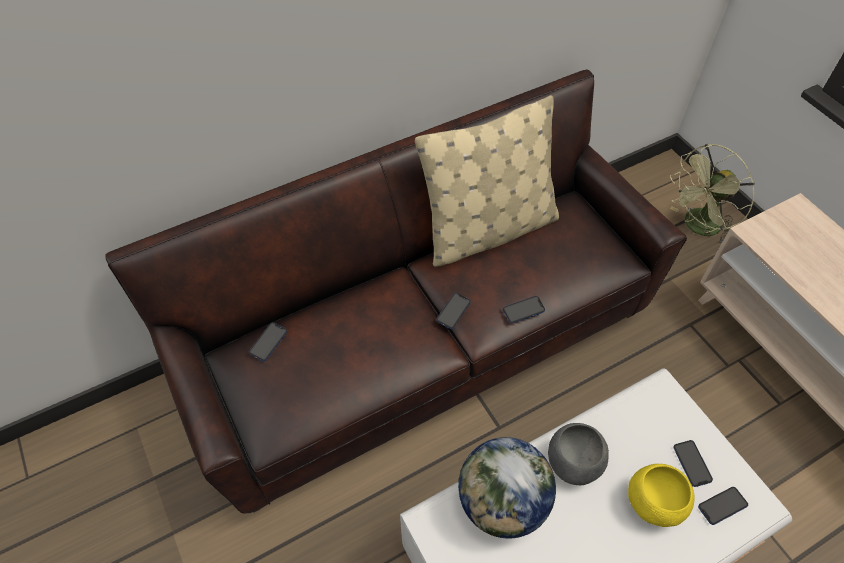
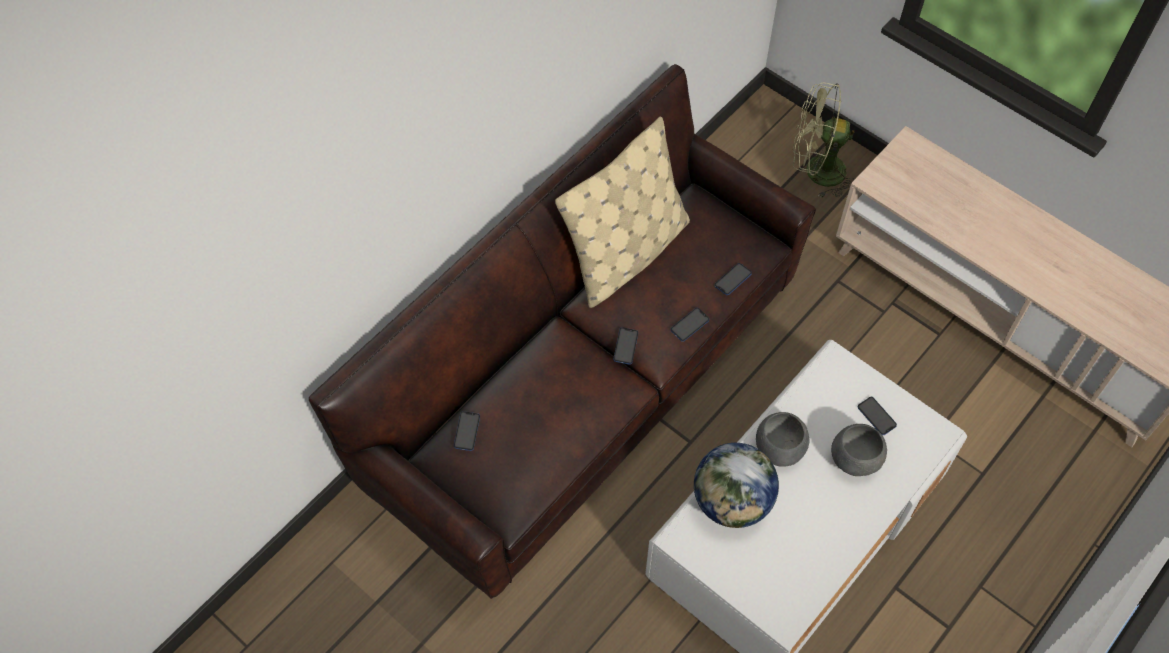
camera: 20 degrees left, 5 degrees up
yellow bowl [628,464,695,527] -> grey bowl [831,424,887,476]
green fan [670,144,755,243] -> green fan turned 60 degrees clockwise [793,82,855,198]
phone [698,487,748,525] -> phone moved to [715,263,752,295]

